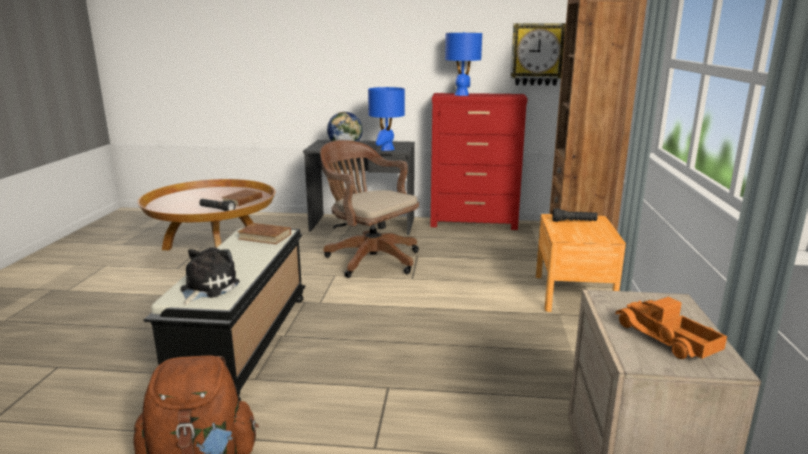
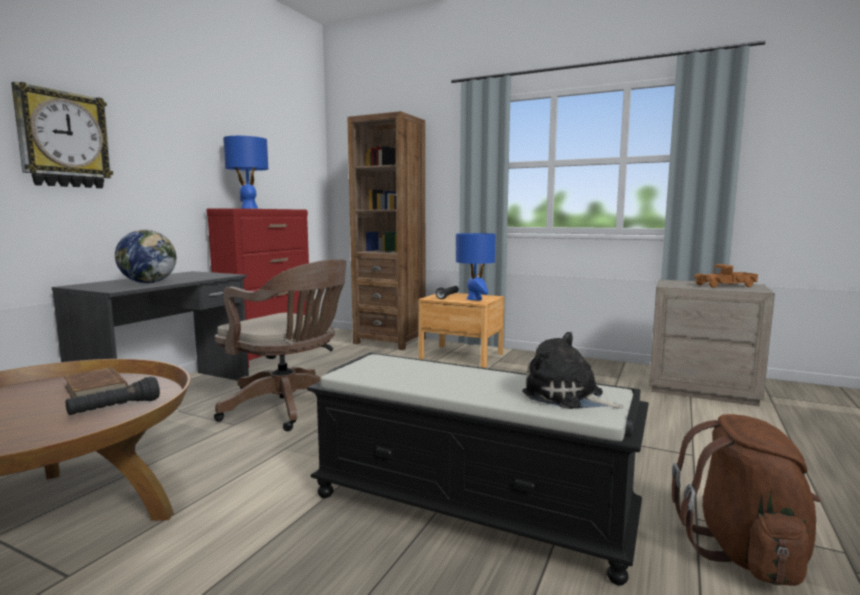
camera: 70 degrees left, 10 degrees down
brown book [237,223,291,244] -> none
brown office chair [320,140,419,278] -> brown office chair turned 120 degrees counterclockwise [214,259,346,431]
blue table lamp [368,87,405,151] -> blue table lamp moved to [456,233,496,300]
wall clock [510,23,566,86] -> wall clock moved to [11,82,113,188]

